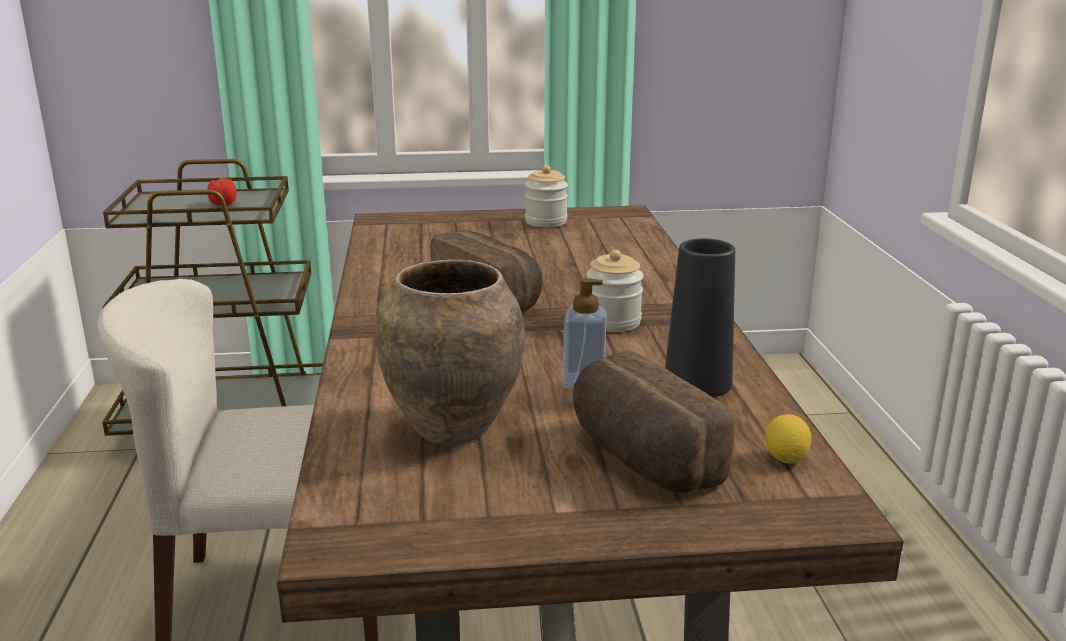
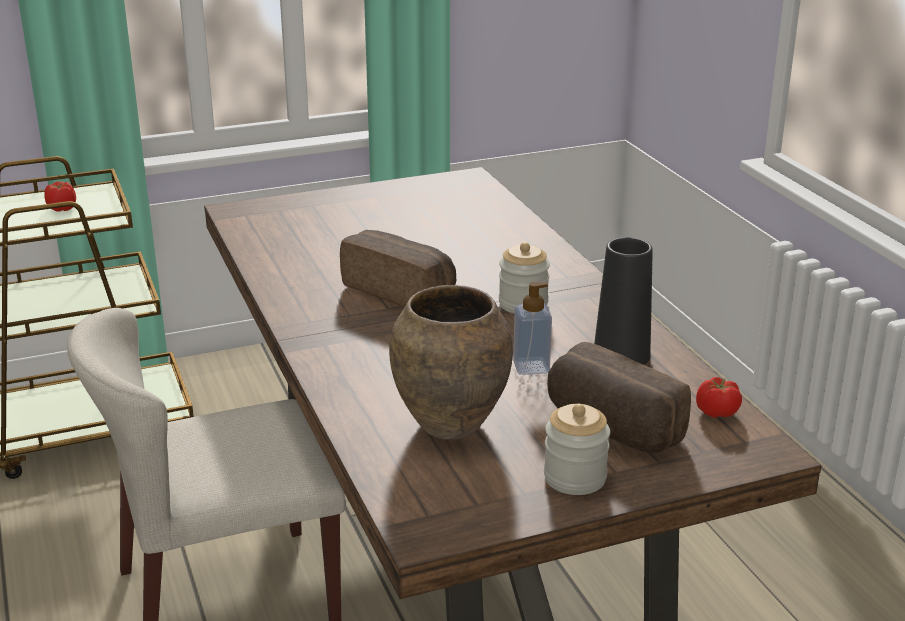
camera: 15 degrees left, 5 degrees up
jar [525,165,568,227] -> jar moved to [544,404,610,495]
lemon [765,414,811,464] -> tomato [696,377,742,418]

